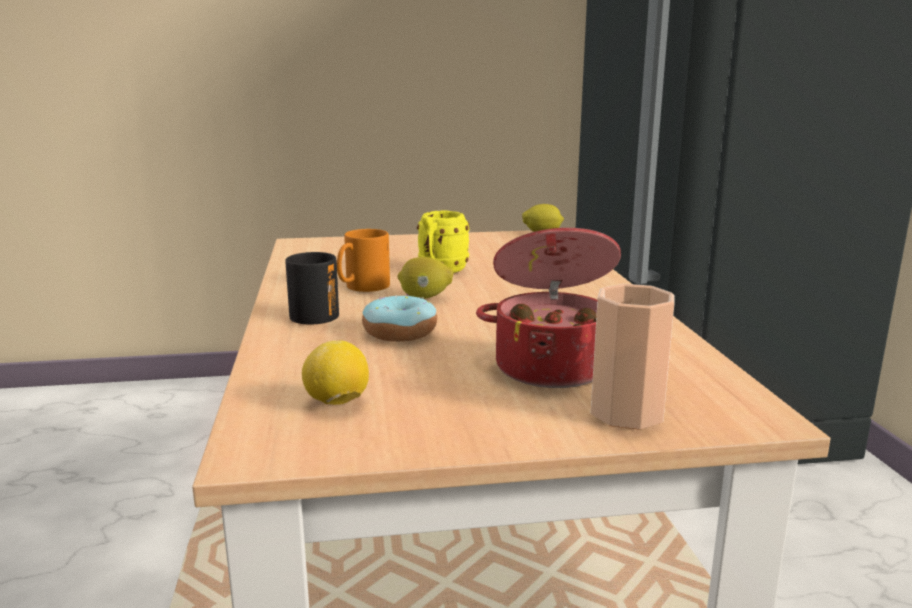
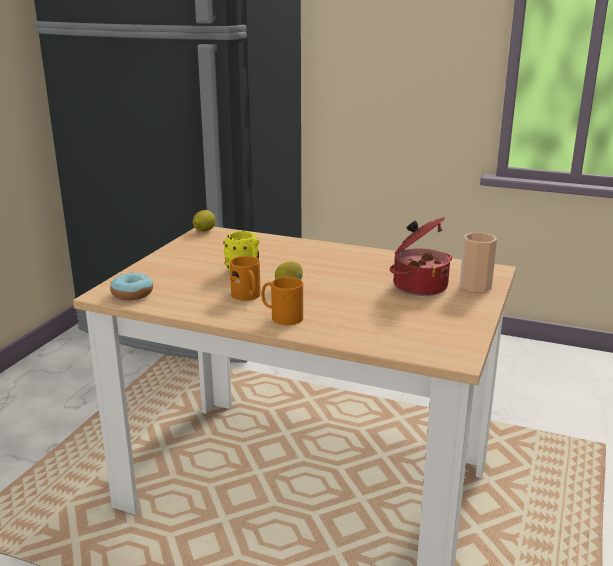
camera: 60 degrees left, 5 degrees up
black mug [285,252,339,324] -> orange mug [261,277,303,325]
lemon [302,340,369,405] -> none
donut [362,294,437,342] -> donut moved to [110,272,153,300]

